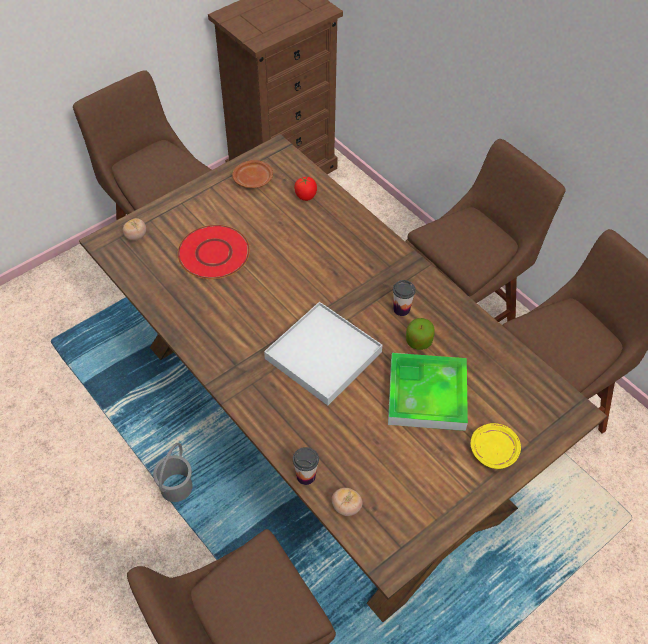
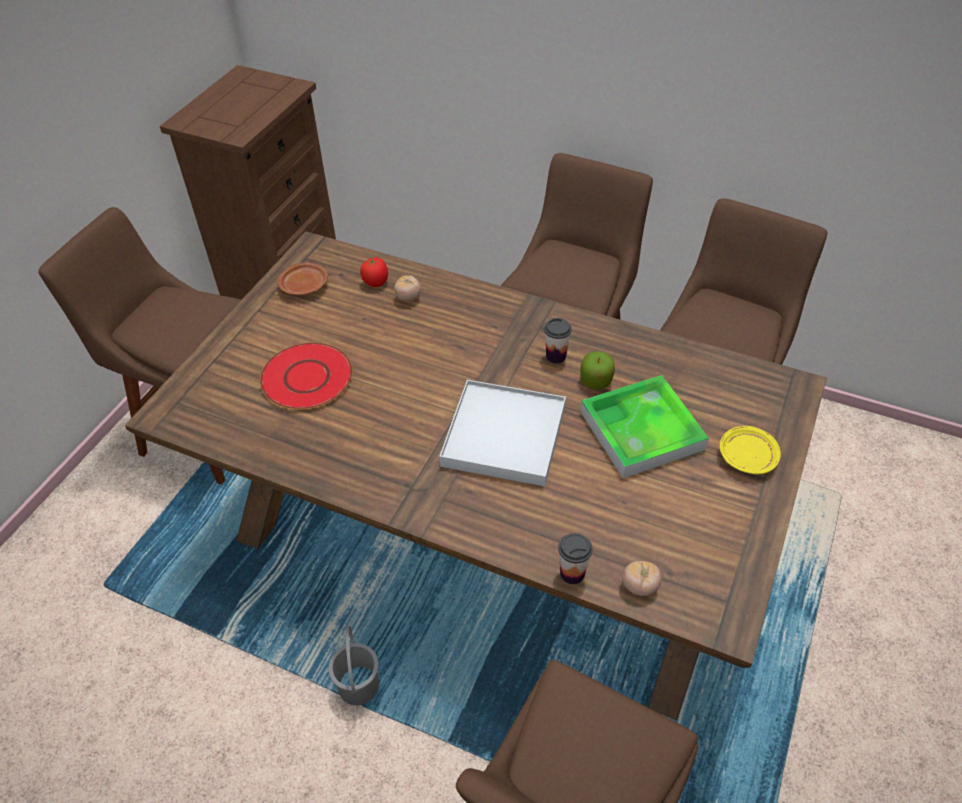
camera: 25 degrees left, 5 degrees down
tomato [123,218,146,241] -> tomato moved to [394,275,421,302]

